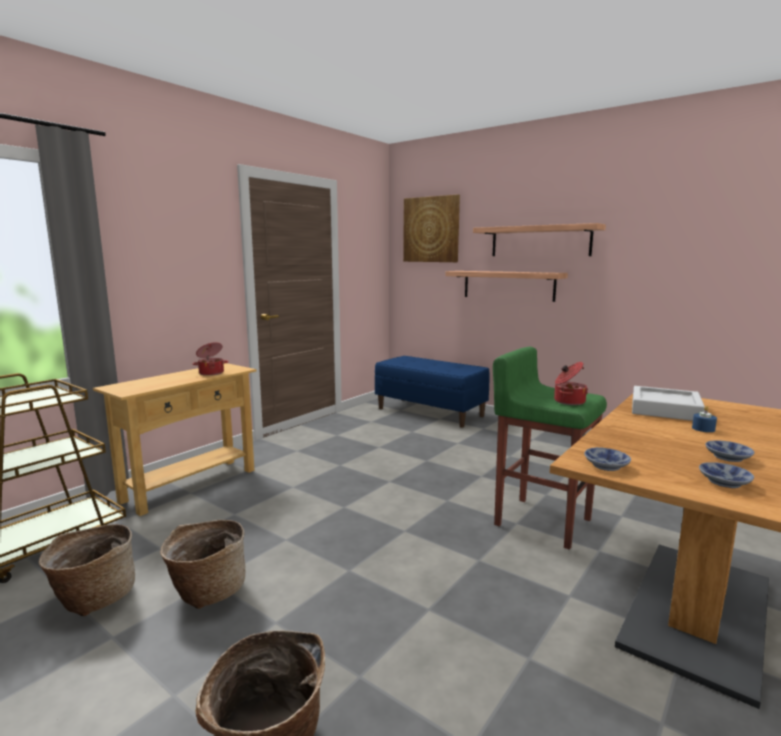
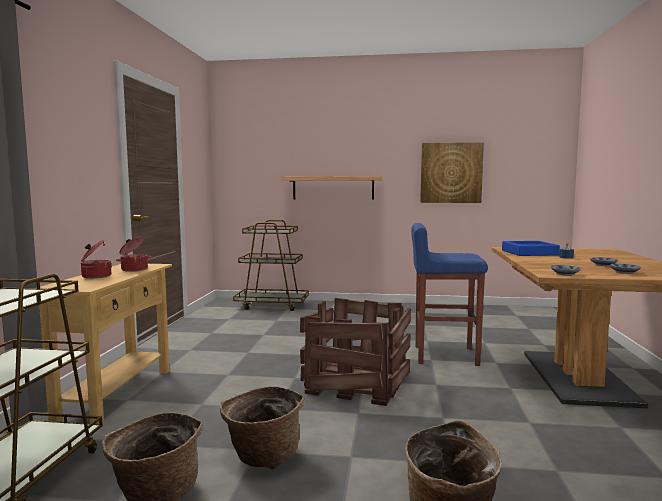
camera: 30 degrees left, 5 degrees down
blue bench [375,356,490,428] -> brown cart [233,220,309,311]
picture [403,195,460,262] -> picture moved to [420,142,484,203]
shelf [473,223,606,256] -> none
green stool [493,347,607,550] -> blue stool [411,223,488,366]
cooking pot [554,362,588,405] -> cooking pot moved to [81,240,112,279]
grey tray [632,386,705,421] -> blue tray [502,241,560,256]
none -> crate [300,298,411,406]

